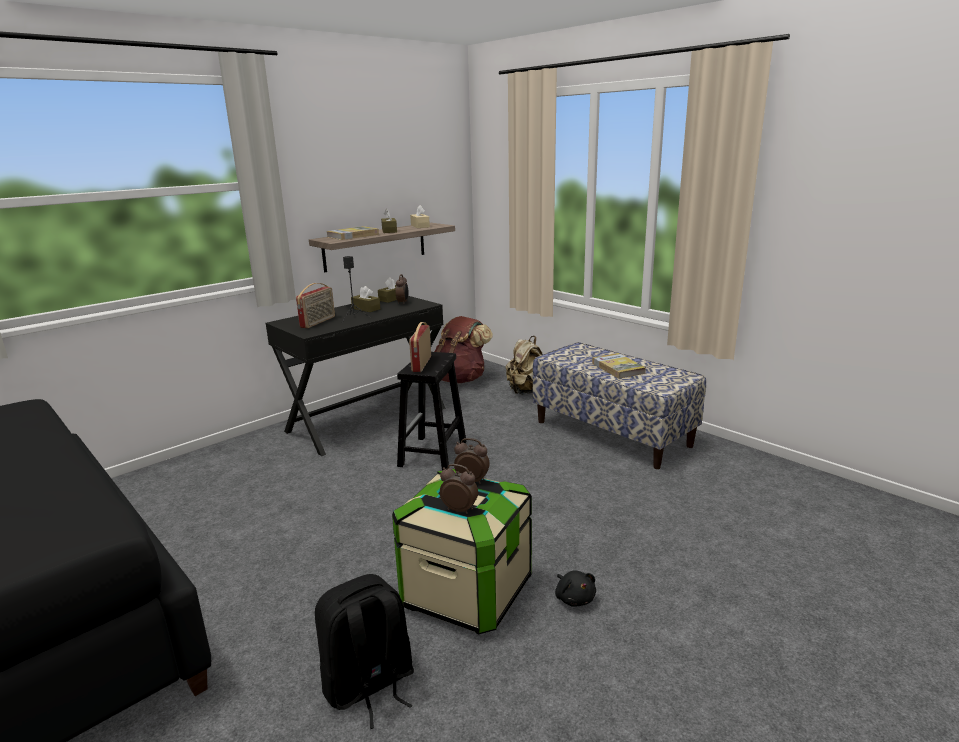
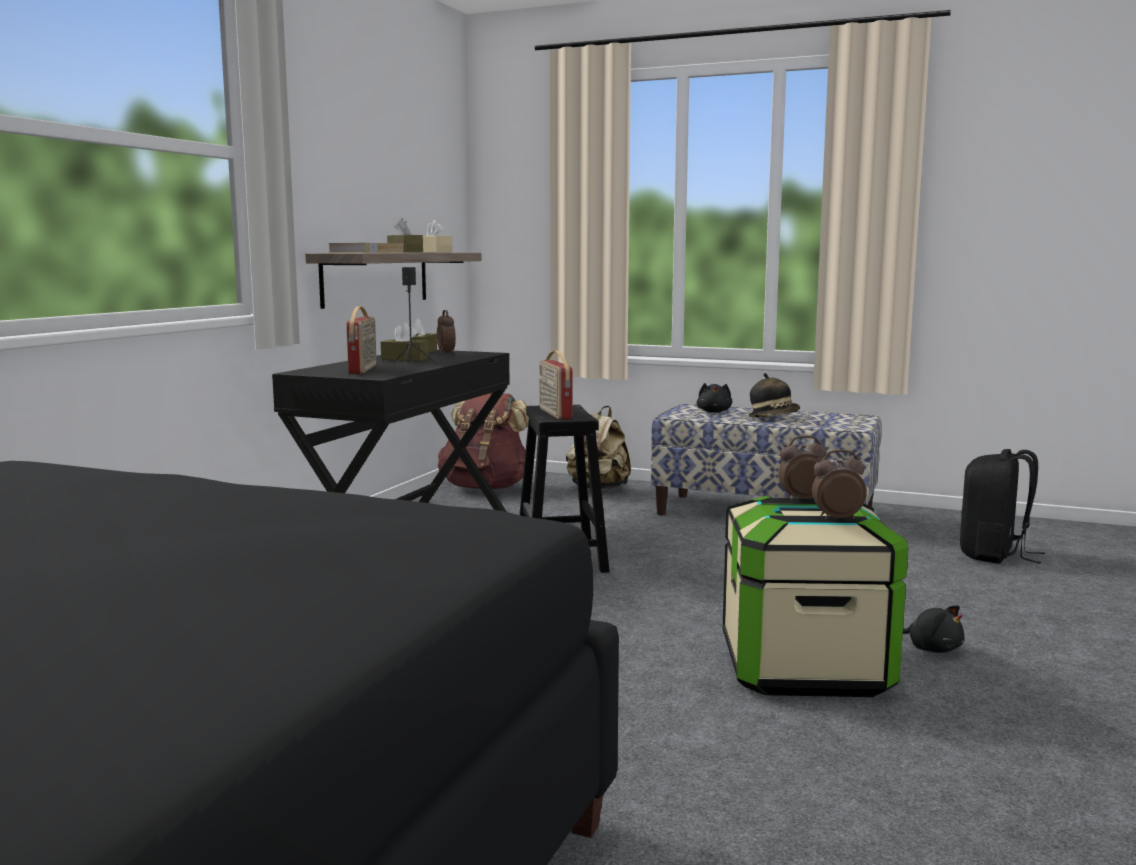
camera: 25 degrees left, 10 degrees down
black backpack [315,574,414,729] -> black backpack moved to [960,449,1045,564]
book [592,353,646,379] -> hat [749,373,800,418]
none -> black plush toy [696,383,732,413]

